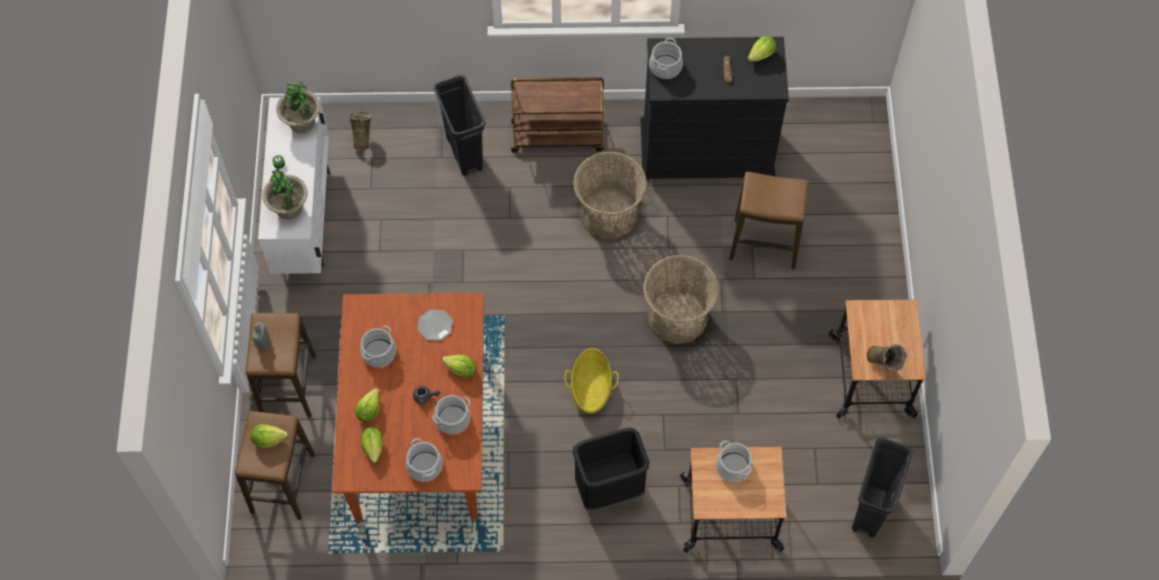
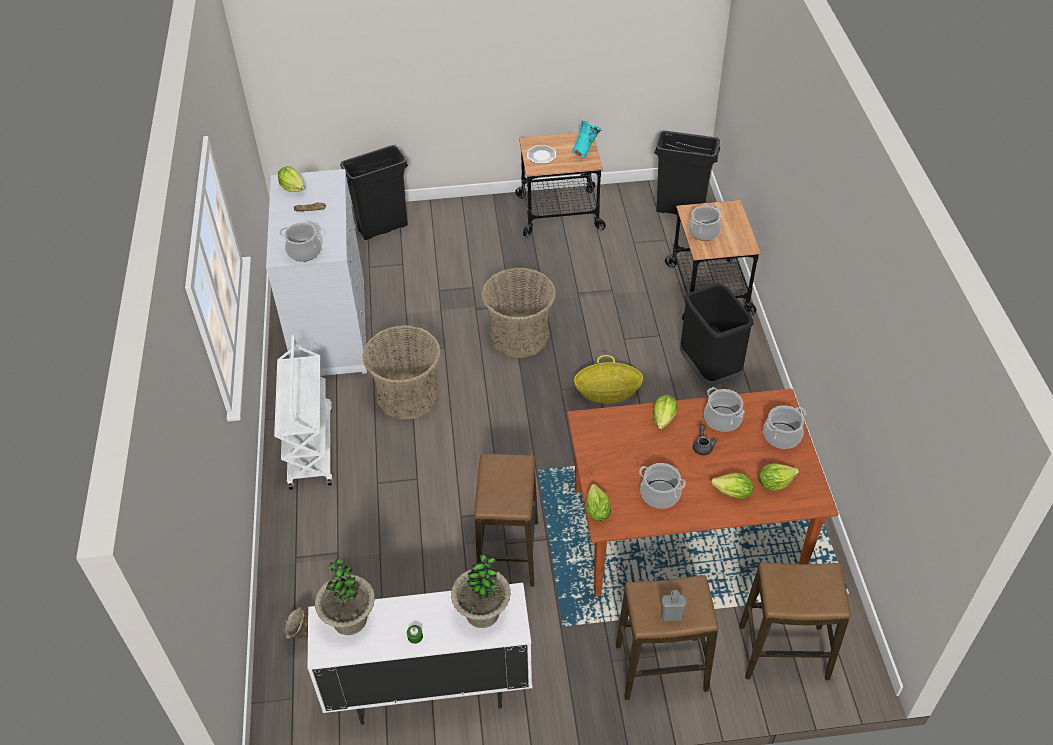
camera: 95 degrees left, 15 degrees down
lettuce [250,424,288,448] -> lettuce moved to [586,484,611,522]
plate [418,309,453,341] -> plate moved to [527,145,556,164]
black trash can [433,75,486,176] -> black trash can moved to [340,145,408,240]
brown cart [511,77,604,153] -> white cart [274,335,333,490]
black dresser [640,37,789,180] -> white dresser [266,169,367,376]
stool [729,172,808,269] -> stool moved to [474,454,538,587]
beige vase [867,344,907,371] -> turquoise vase [572,120,602,158]

